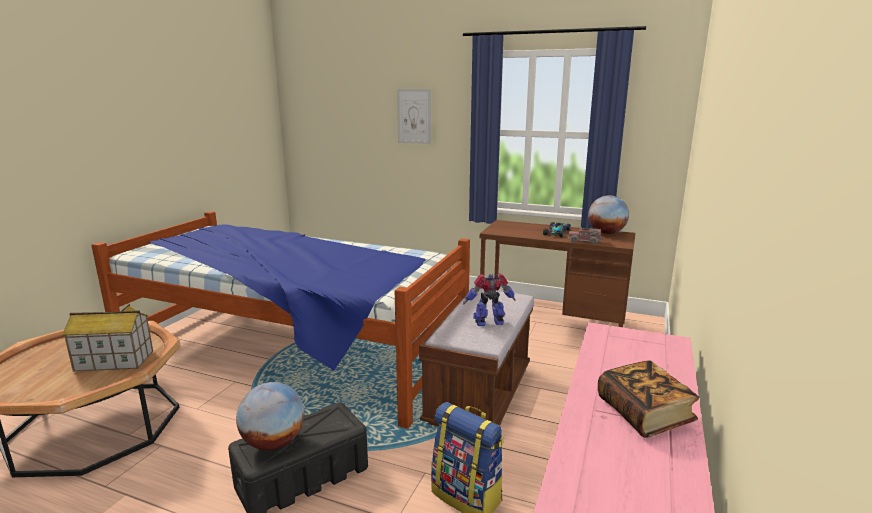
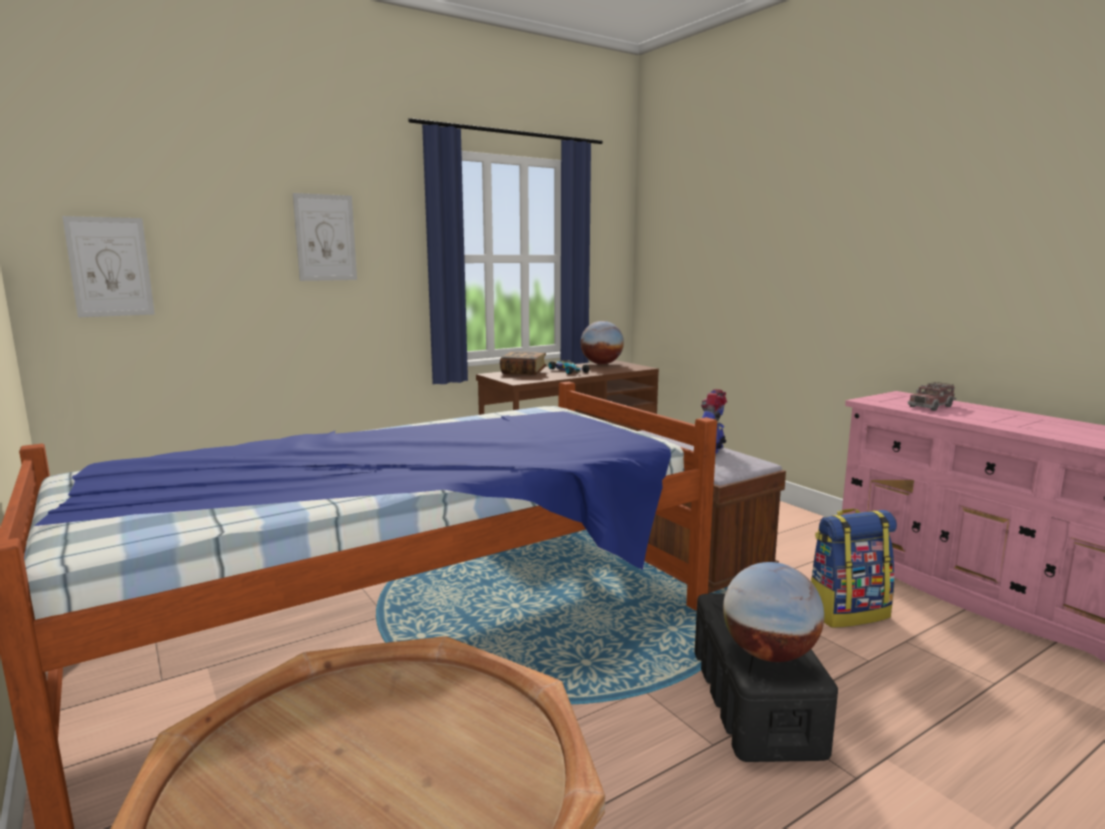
camera: 55 degrees left, 5 degrees down
toy house [62,304,153,372] -> none
toy truck [568,228,602,244] -> toy truck moved to [908,382,956,411]
book [598,360,699,438] -> book moved to [500,351,547,375]
none -> picture [62,216,155,317]

